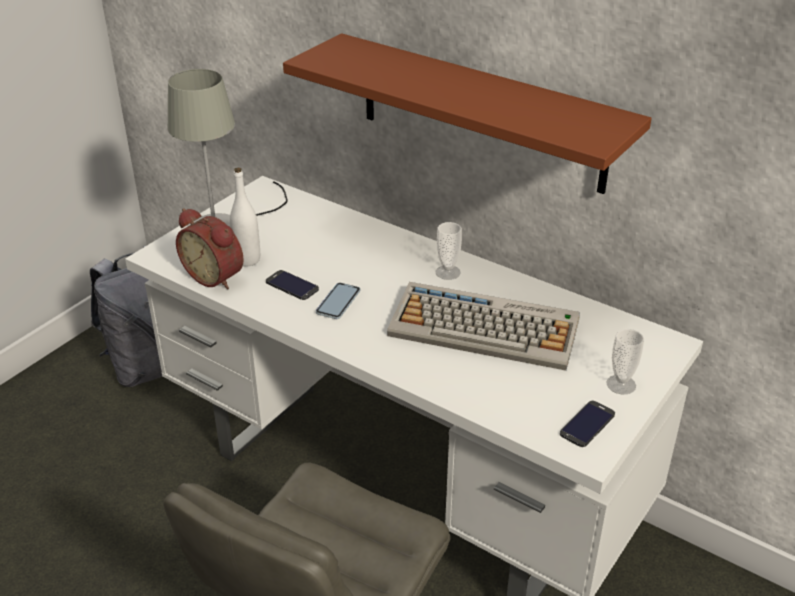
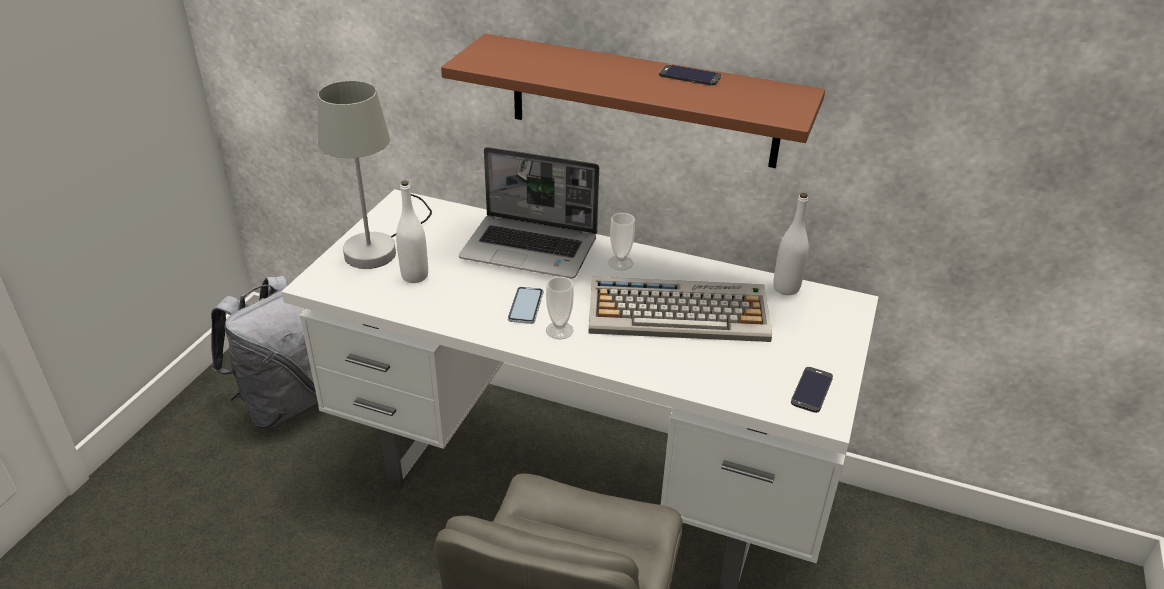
camera: 15 degrees left, 0 degrees up
alarm clock [176,208,243,290] -> none
phone [266,270,319,300] -> phone moved to [659,65,721,86]
cup [606,329,644,394] -> cup moved to [546,276,574,339]
none -> laptop [459,147,599,279]
none -> white bottle [773,193,809,295]

